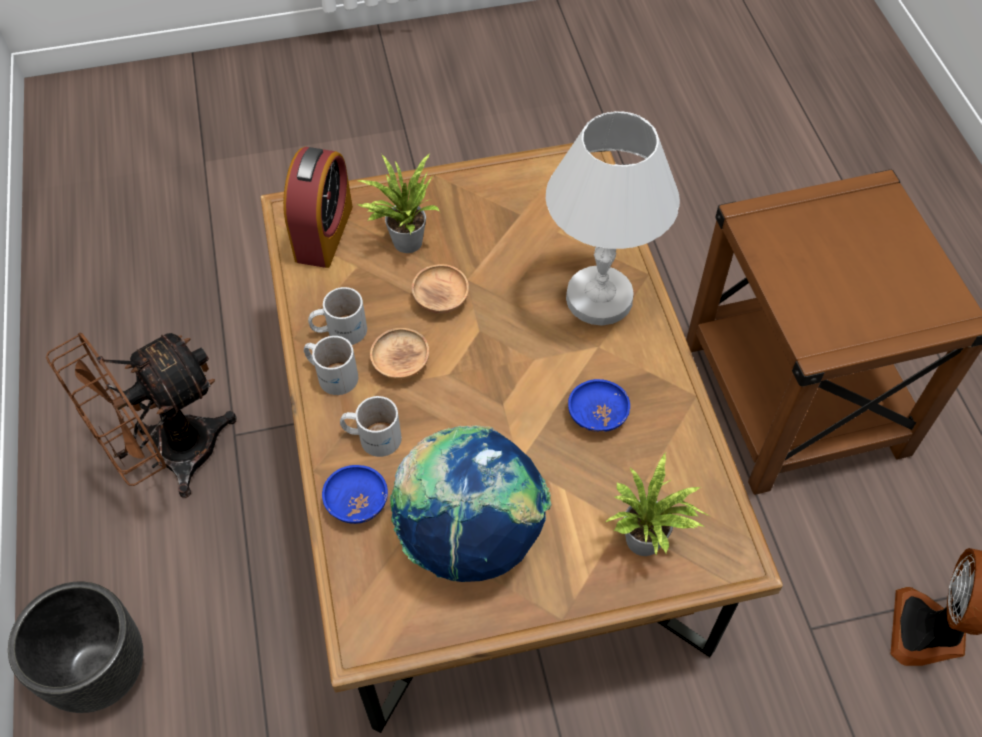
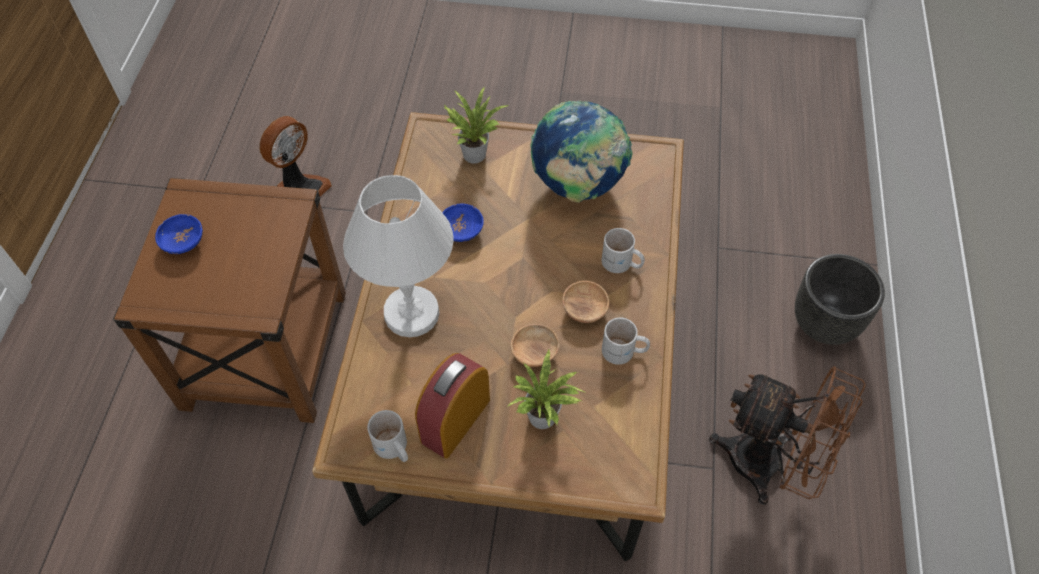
camera: 160 degrees left, 0 degrees up
brown fan [46,333,236,498] -> brown fan turned 45 degrees clockwise [709,366,866,505]
alarm clock [283,147,353,268] -> alarm clock moved to [415,353,490,458]
white mug [304,336,358,395] -> white mug moved to [367,410,408,462]
blue bowl [322,465,388,524] -> blue bowl moved to [155,214,203,254]

